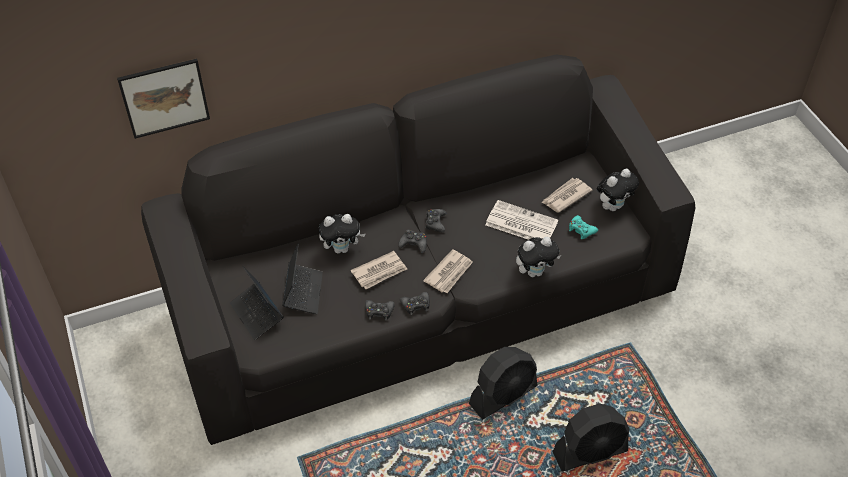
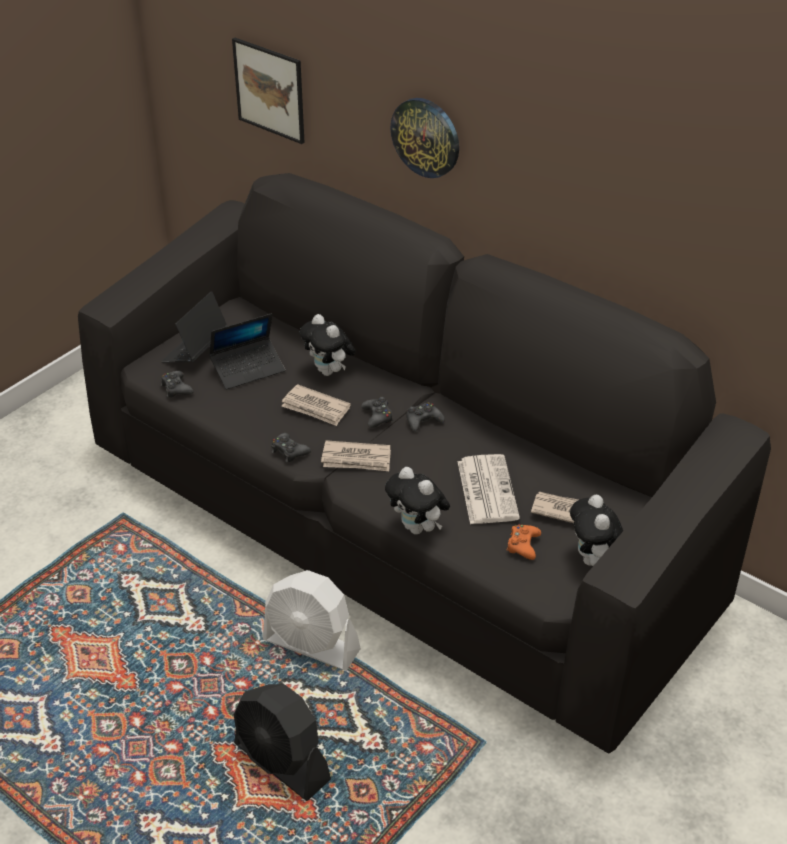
camera: 60 degrees right, 10 degrees down
black game controller [365,300,395,321] -> black game controller moved to [161,371,193,398]
black fan [469,347,538,420] -> white fan [262,570,361,671]
turquoise game controller [569,215,598,239] -> orange game controller [506,524,541,560]
plush toy [596,169,639,211] -> plush toy turned 60 degrees clockwise [570,495,623,566]
none -> wall clock [390,98,459,178]

